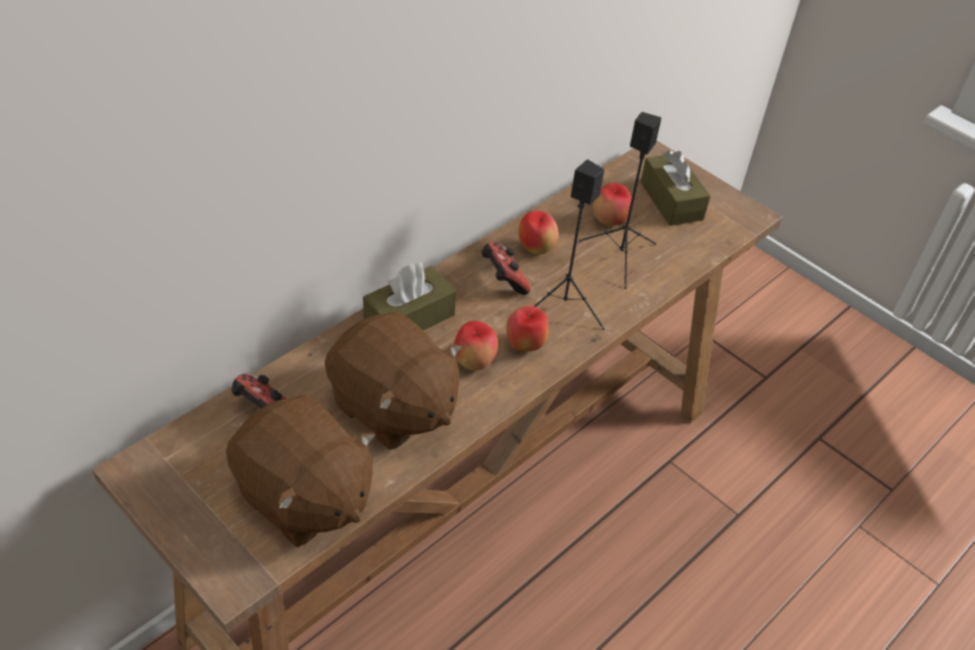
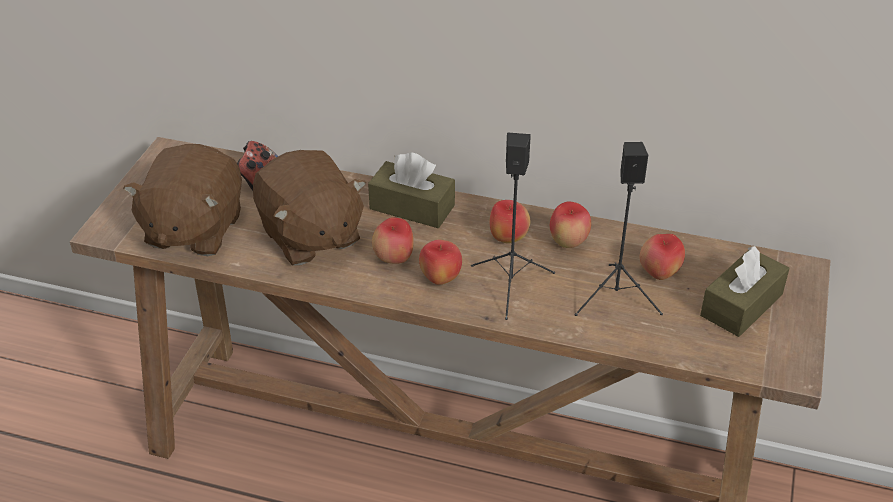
camera: 65 degrees right, 5 degrees down
brown plush toy [325,312,462,450] -> brown plush toy turned 45 degrees counterclockwise [253,150,366,265]
game controller [481,242,531,295] -> apple [490,200,530,244]

